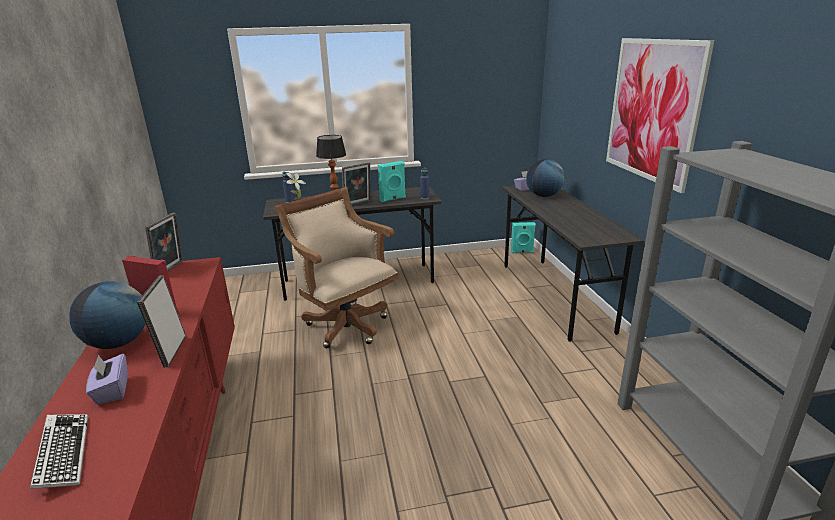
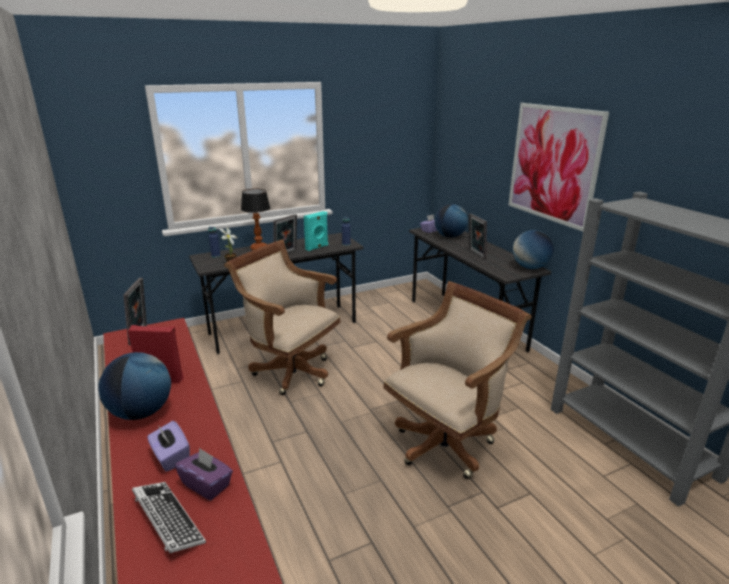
camera: 15 degrees left, 0 degrees up
picture frame [137,275,186,368] -> picture frame moved to [469,214,487,259]
turquoise speaker [511,222,536,253] -> none
none -> purple tissue box [175,448,233,500]
none -> office chair [383,281,532,479]
none -> globe [513,230,554,269]

